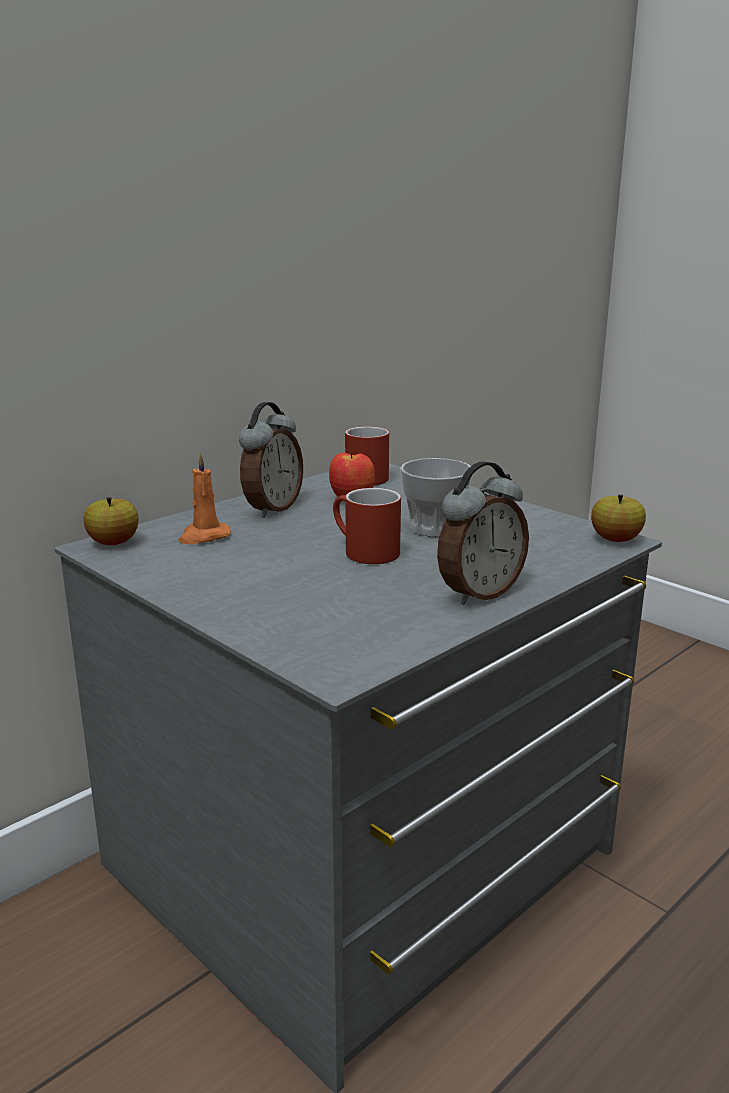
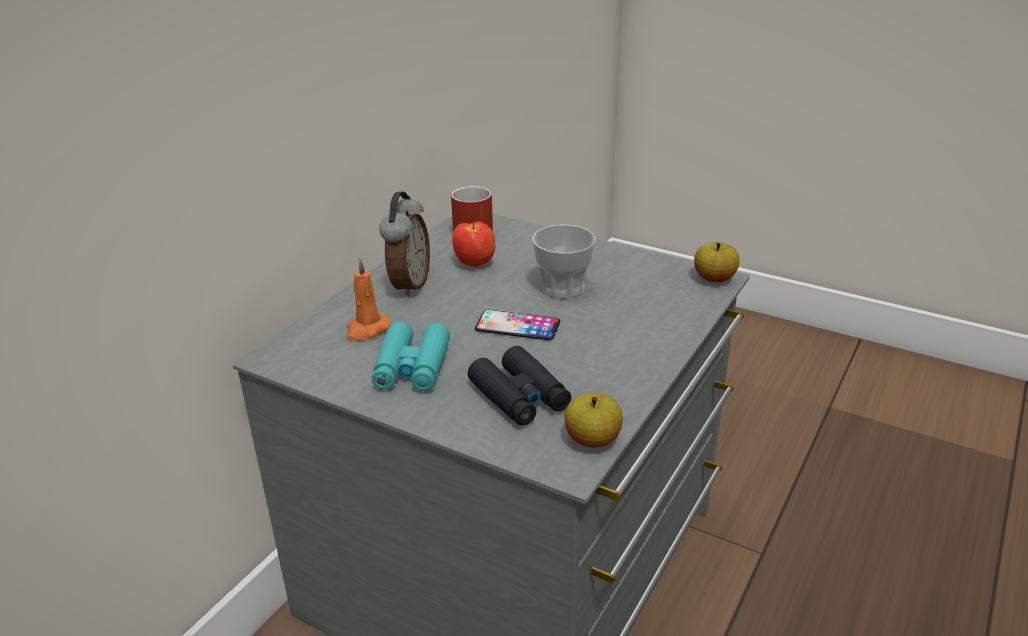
camera: 15 degrees left, 10 degrees up
apple [84,497,139,545] -> apple moved to [564,392,623,448]
red mug [333,488,401,564] -> phone [475,310,560,340]
alarm clock [437,461,529,605] -> none
none -> turquoise binoculars [371,321,450,391]
none -> black binoculars [468,346,571,426]

